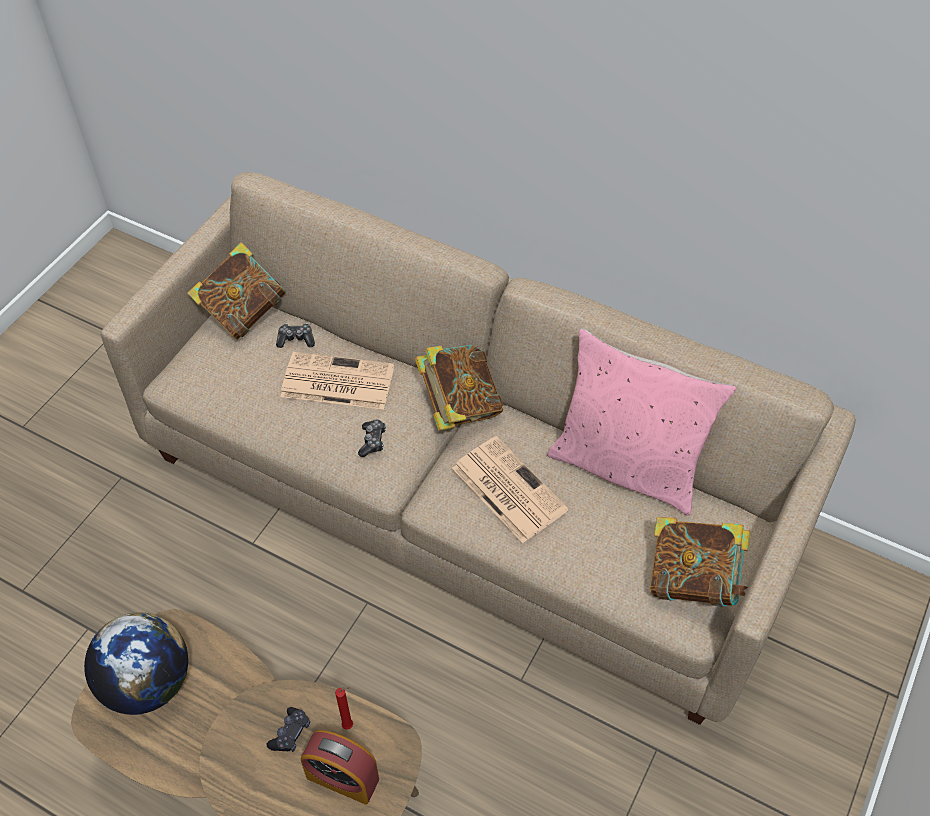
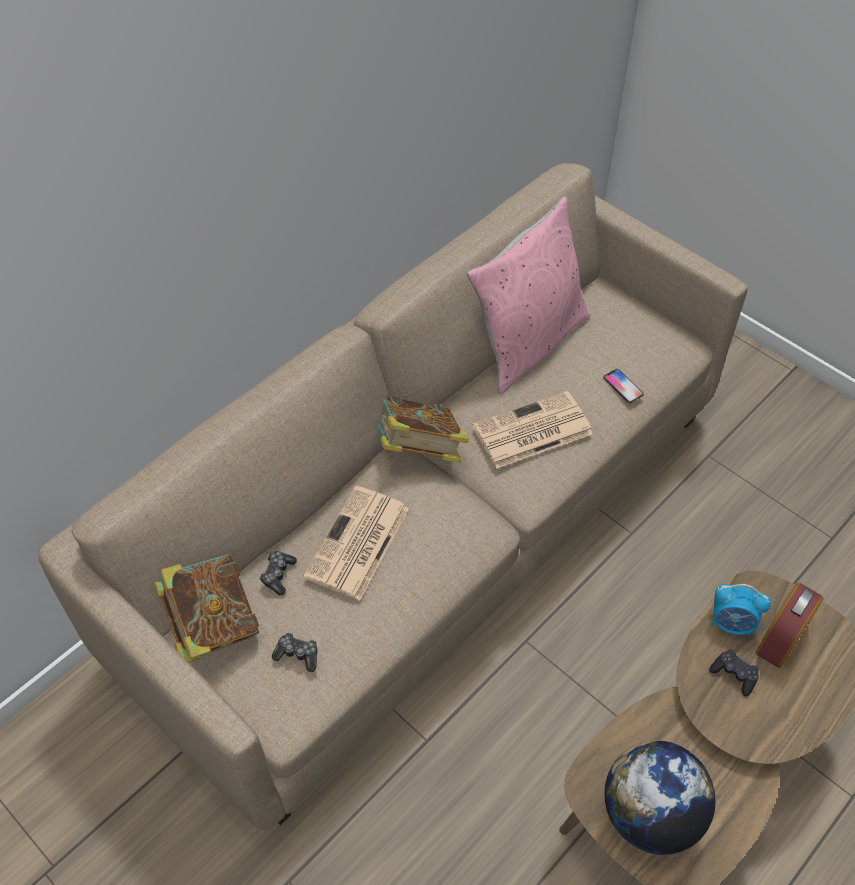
camera: 75 degrees left, 0 degrees up
red candle [335,687,353,730] -> alarm clock [709,584,771,636]
game controller [358,420,386,457] -> game controller moved to [272,632,317,672]
book [650,517,750,607] -> none
none -> phone [603,369,644,403]

